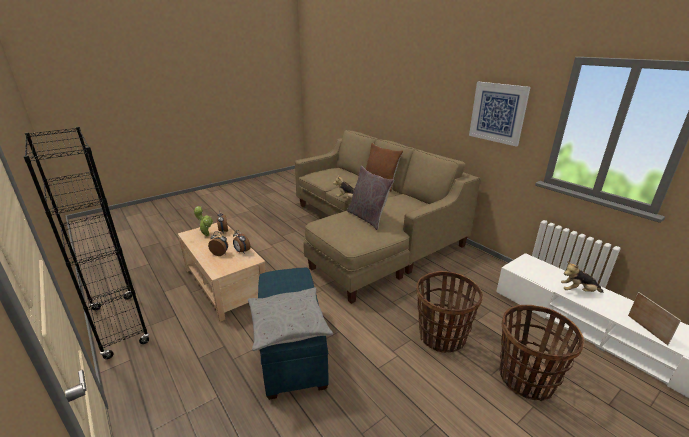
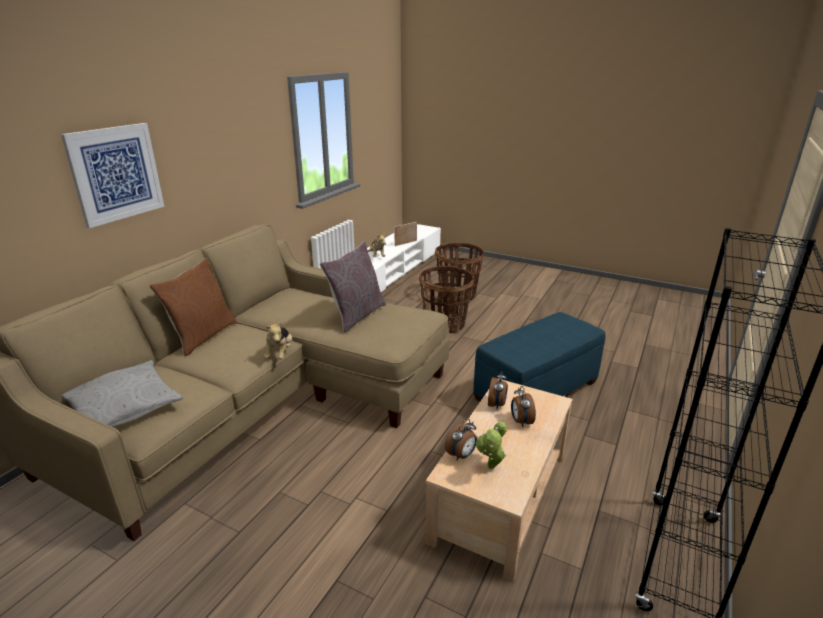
camera: 115 degrees left, 0 degrees up
grey pillow [248,287,333,351] -> grey pillow moved to [62,360,183,427]
picture [469,82,531,147] -> picture moved to [61,123,164,228]

